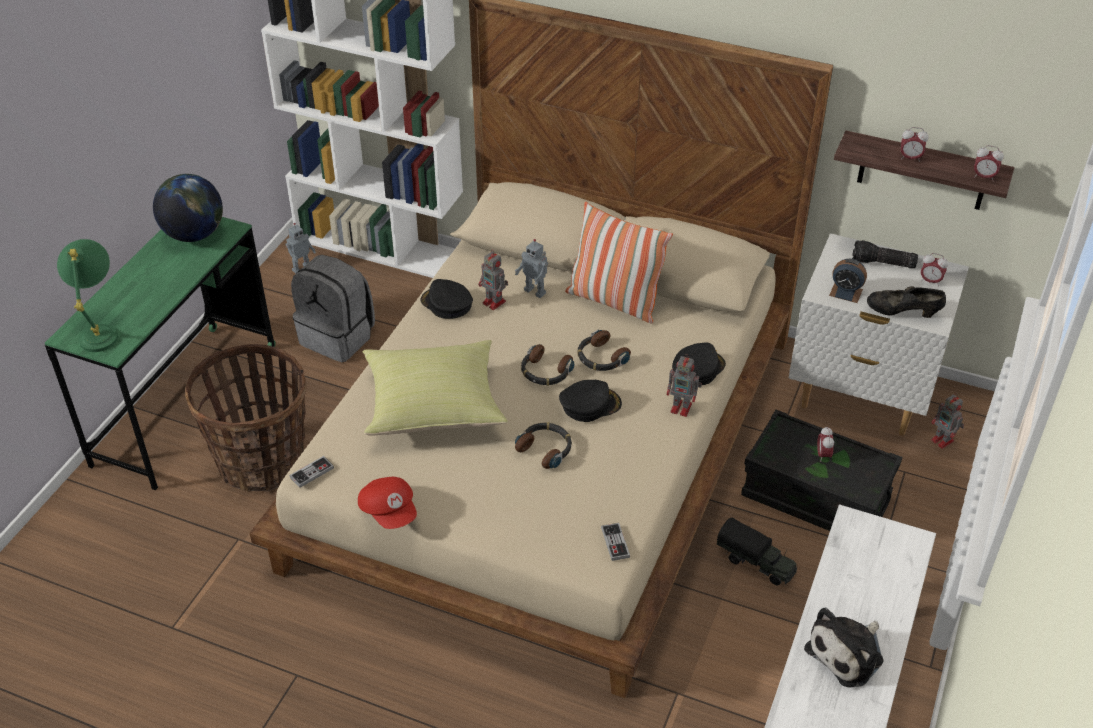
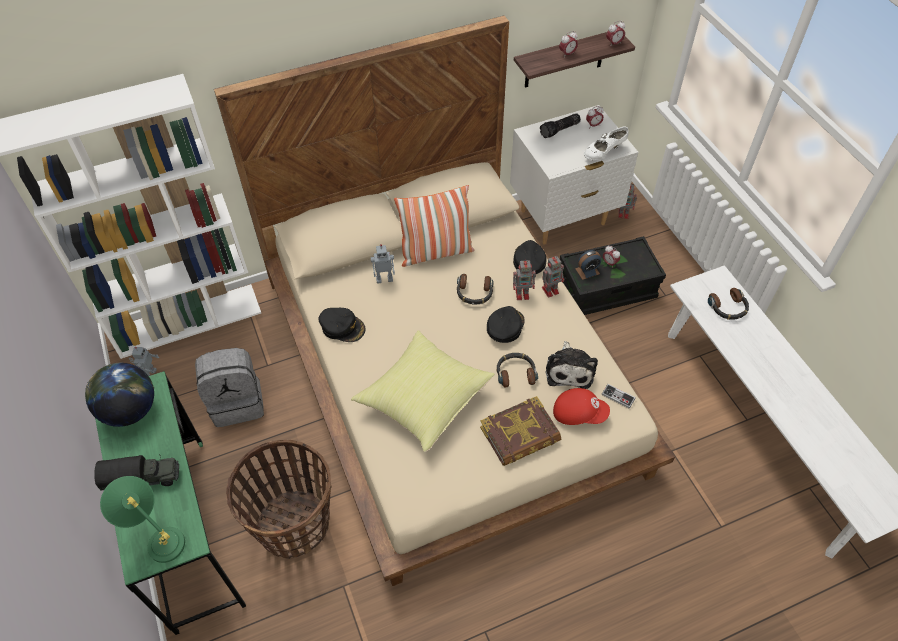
camera: 45 degrees left, 10 degrees up
game controller [289,456,334,488] -> none
red cap [358,477,417,529] -> red cap moved to [553,388,610,425]
black cap [420,279,473,319] -> black cap turned 150 degrees counterclockwise [319,308,365,342]
toy robot [478,249,508,310] -> toy robot moved to [513,259,536,300]
headphones [521,344,574,386] -> headphones moved to [708,288,749,320]
toy truck [717,517,797,585] -> toy truck moved to [94,455,179,491]
plush toy [804,608,883,687] -> plush toy moved to [546,341,598,389]
alarm clock [829,259,867,303] -> alarm clock moved to [575,250,601,280]
black shoe [867,286,946,318] -> white shoe [584,127,629,161]
none -> book [480,396,561,466]

